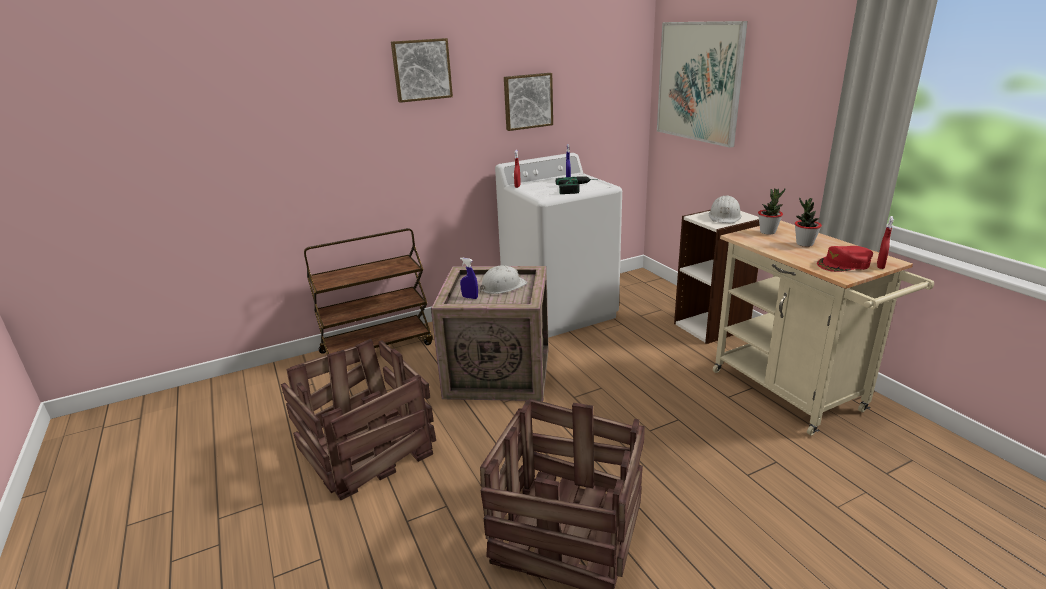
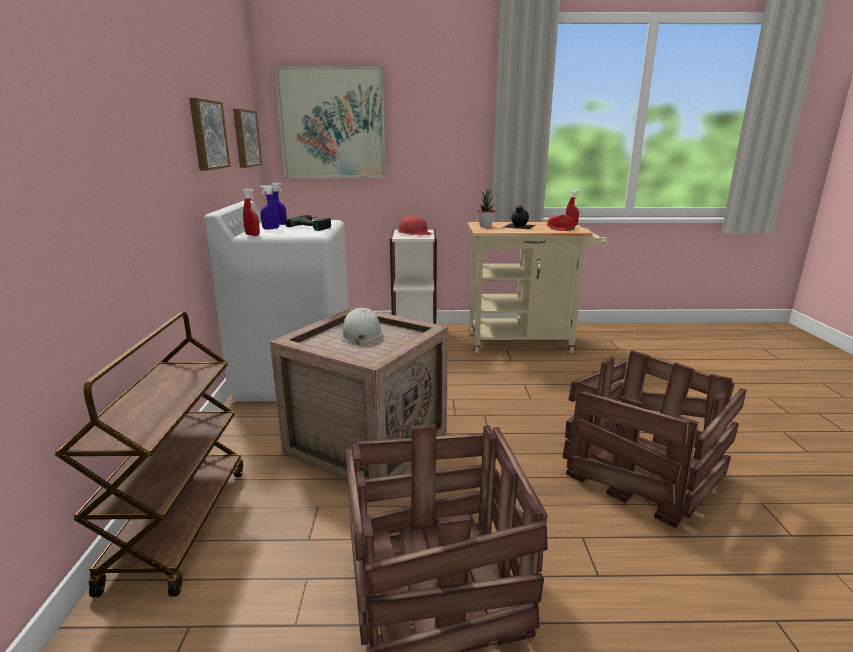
camera: 65 degrees left, 5 degrees down
picture [391,38,453,103] -> picture moved to [233,109,262,168]
blue spray bottle [460,258,478,299] -> blue spray bottle moved to [260,185,279,230]
white hard hat [709,195,741,223] -> red hard hat [398,215,433,236]
potted plant [795,198,822,247] -> black bottle [504,205,536,229]

